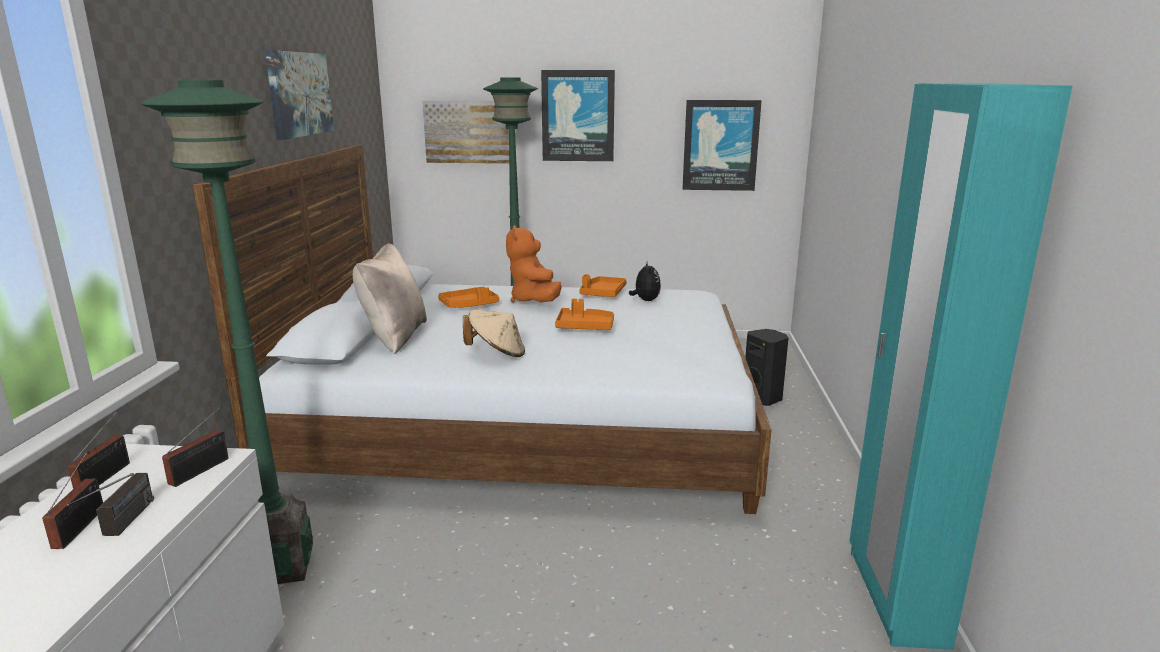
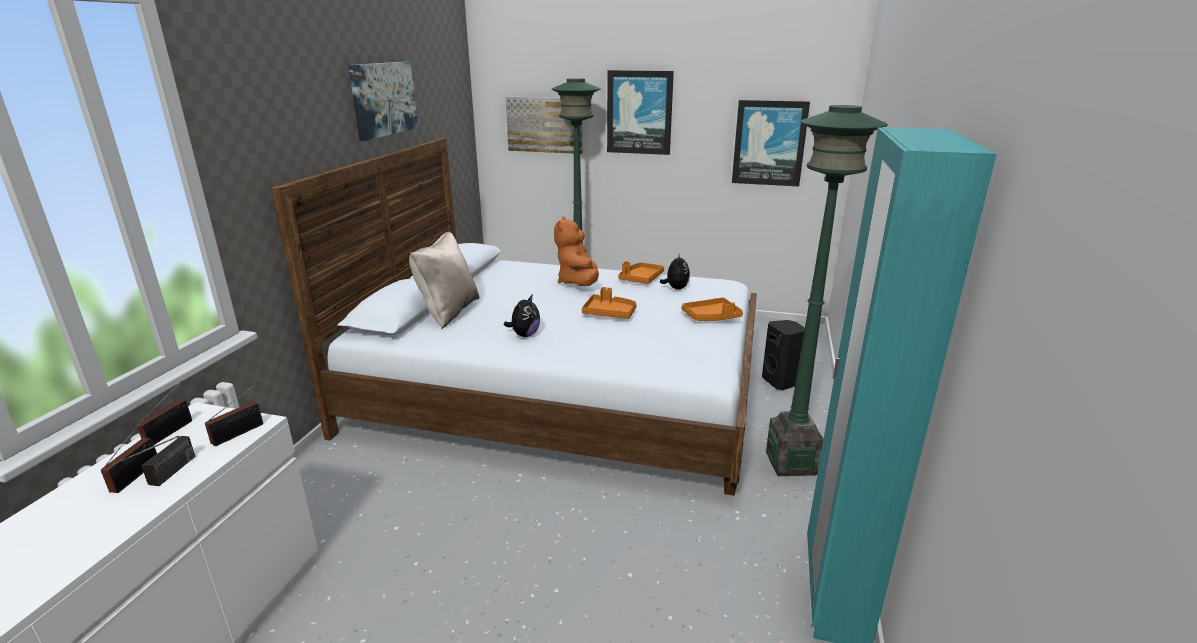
camera: 10 degrees right, 5 degrees up
green floor lamp [141,80,313,584] -> green floor lamp moved to [766,105,888,476]
orange tray [438,287,499,308] -> orange tray moved to [682,298,743,321]
beige hat [463,310,525,357] -> plush toy [504,295,540,337]

